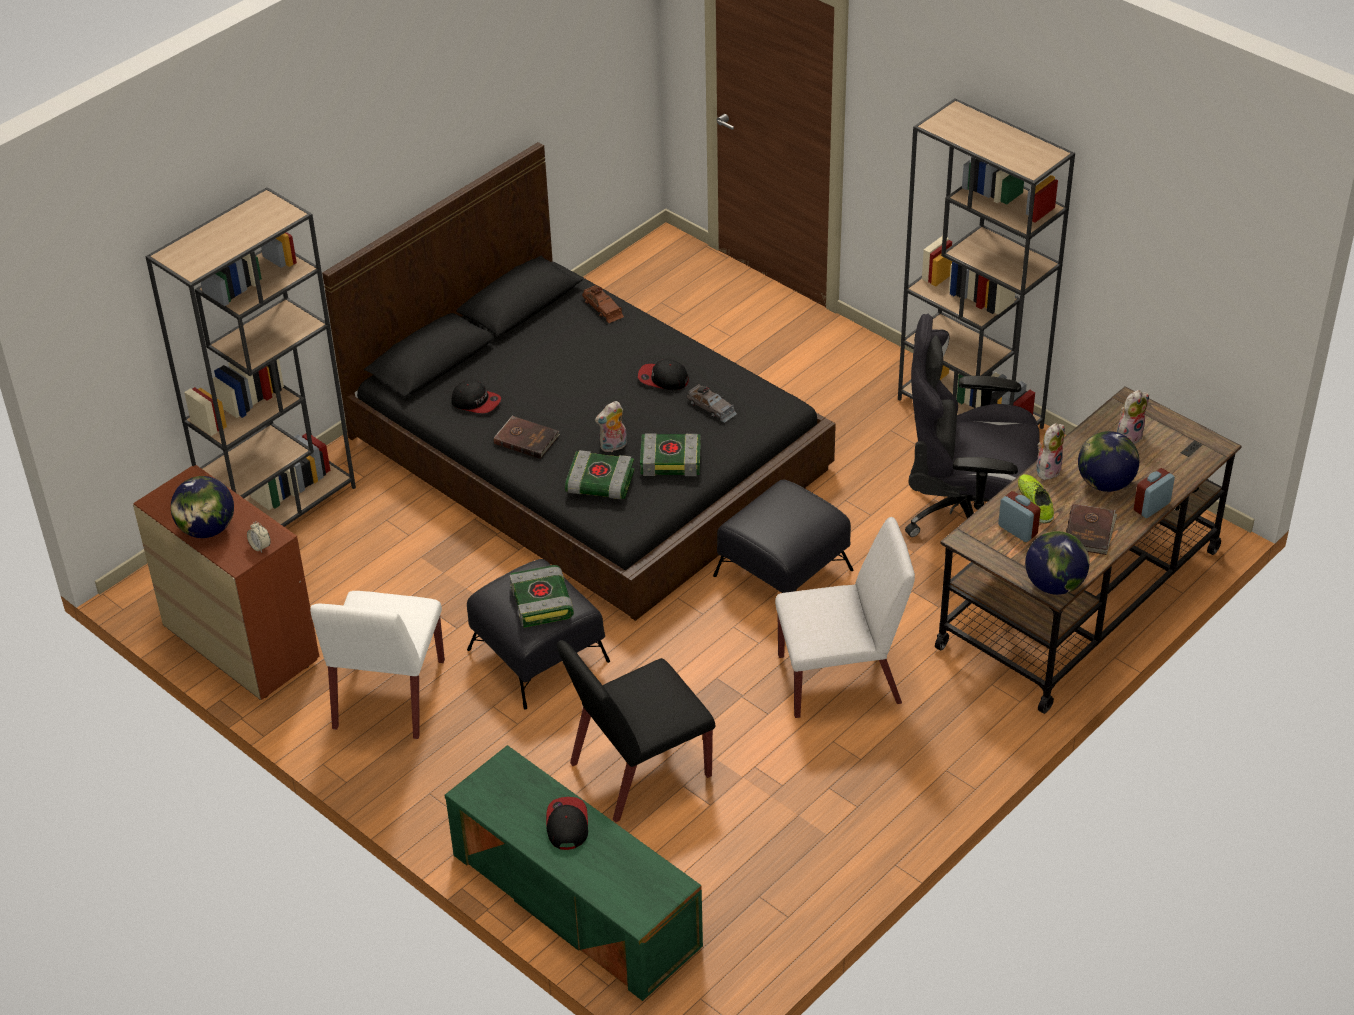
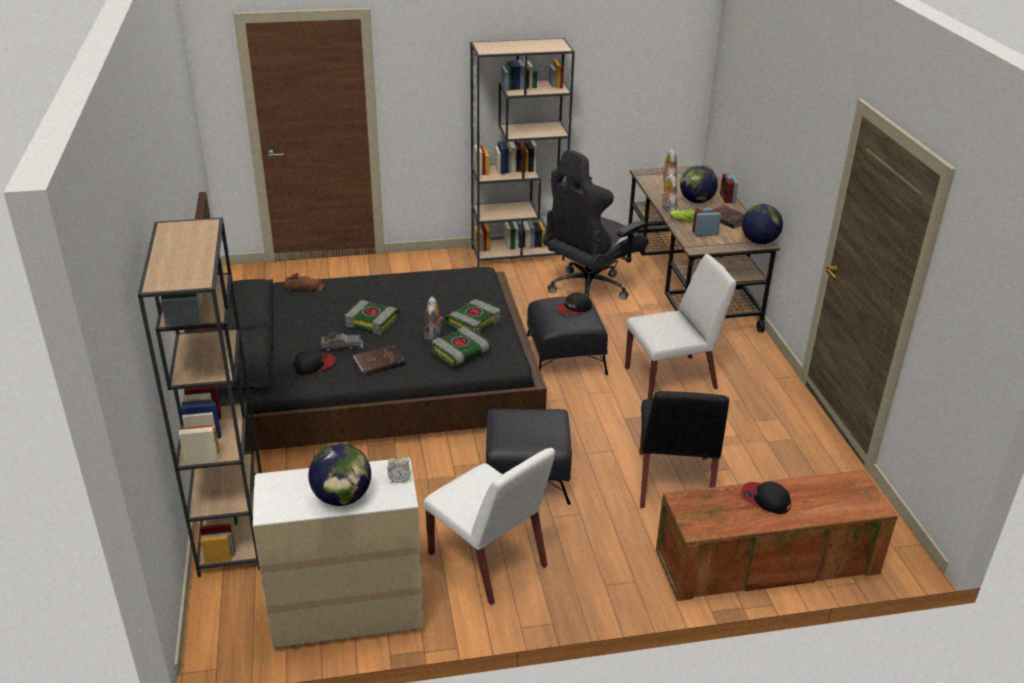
camera: 55 degrees left, 10 degrees down
brown dresser [133,465,319,700] -> white dresser [253,458,424,648]
green bench [445,745,703,1001] -> brown bench [656,470,898,601]
book [510,565,574,628] -> book moved to [344,300,400,335]
cap [638,359,689,390] -> cap moved to [556,293,592,315]
grey toy car [687,384,737,423] -> grey toy car moved to [321,331,363,352]
white chair [775,517,915,718] -> white chair turned 45 degrees clockwise [625,254,736,399]

